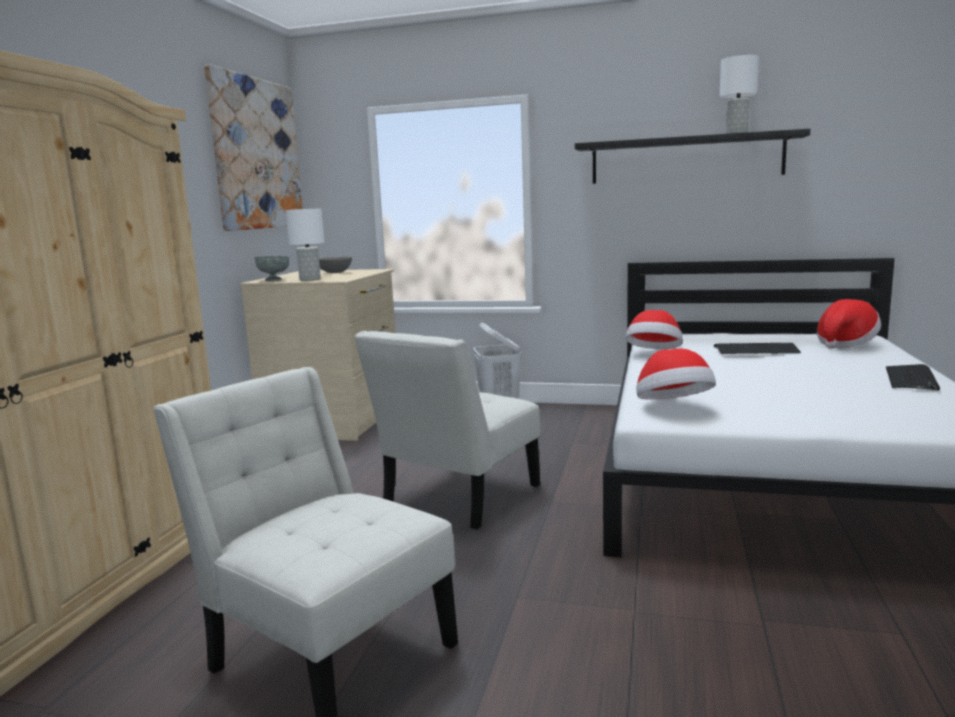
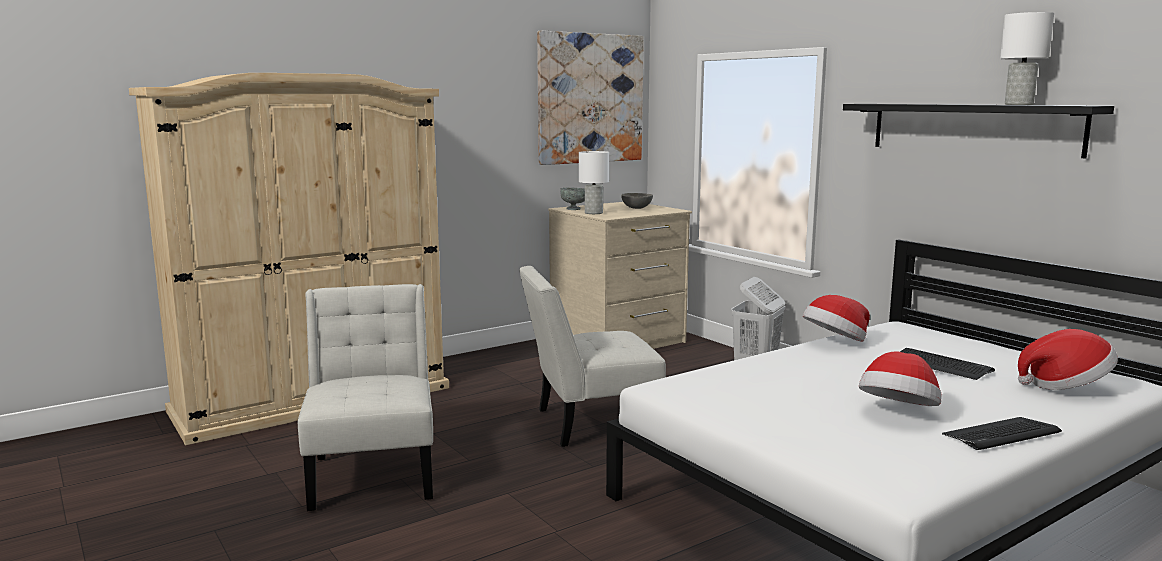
camera: 40 degrees right, 0 degrees up
hat [636,348,716,399] -> hat moved to [859,351,941,406]

